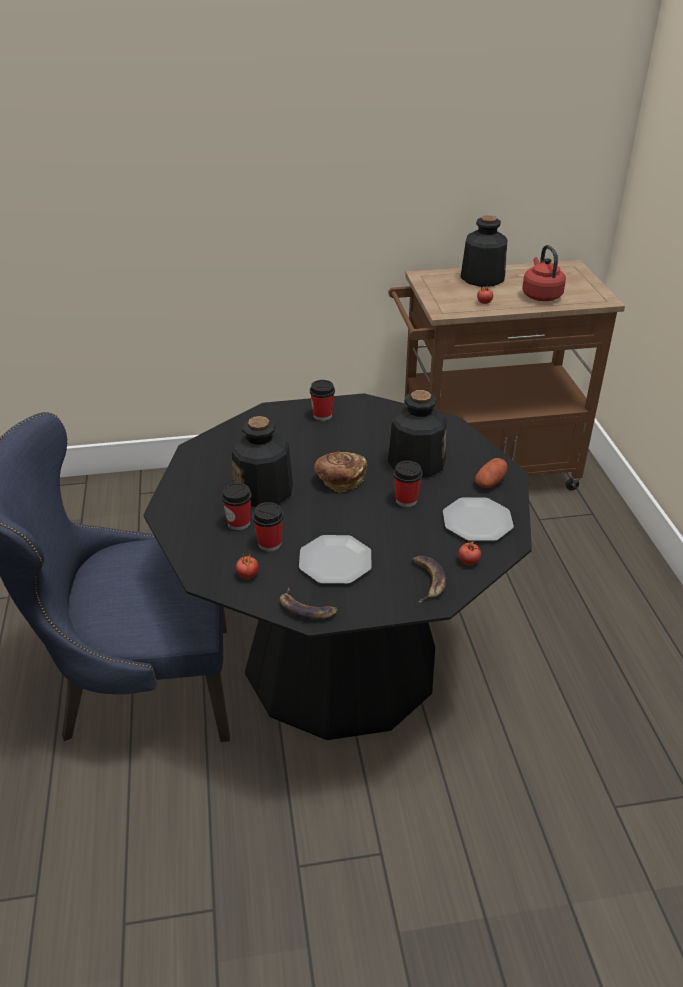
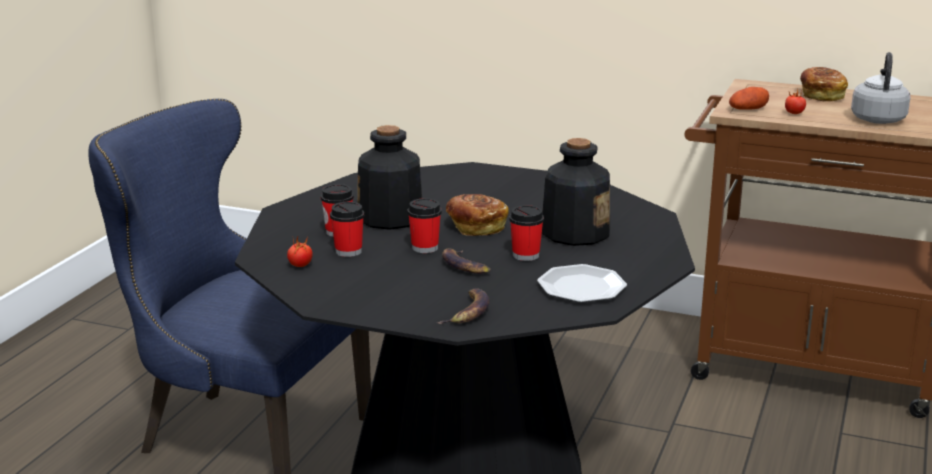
camera: 30 degrees right, 15 degrees down
banana [280,587,338,619] -> banana moved to [442,248,491,274]
plate [299,535,372,584] -> none
cup [310,380,335,421] -> cup moved to [408,198,442,253]
tomato [458,540,482,565] -> none
bottle [461,215,507,287] -> bread [800,67,848,102]
potato [475,458,508,488] -> potato moved to [729,87,769,110]
red kettle [522,245,566,301] -> grey kettle [851,52,911,124]

